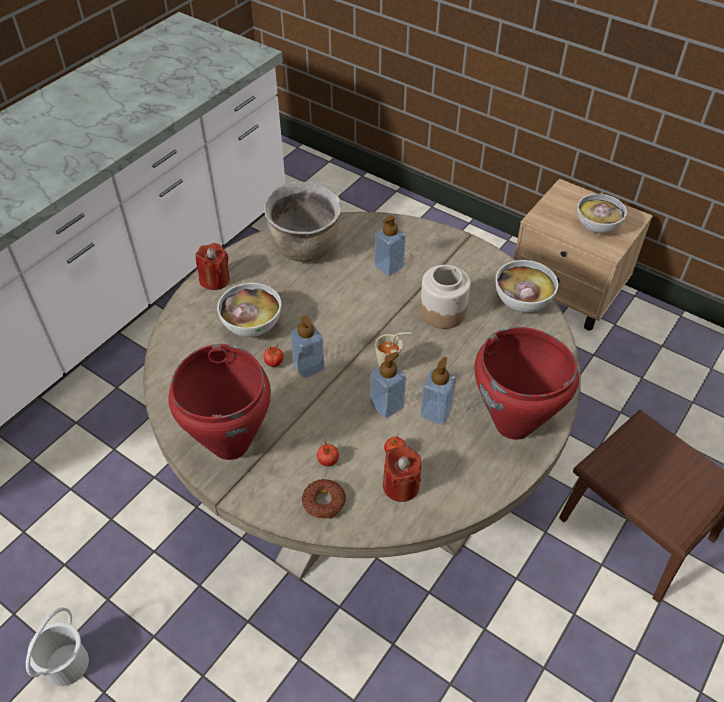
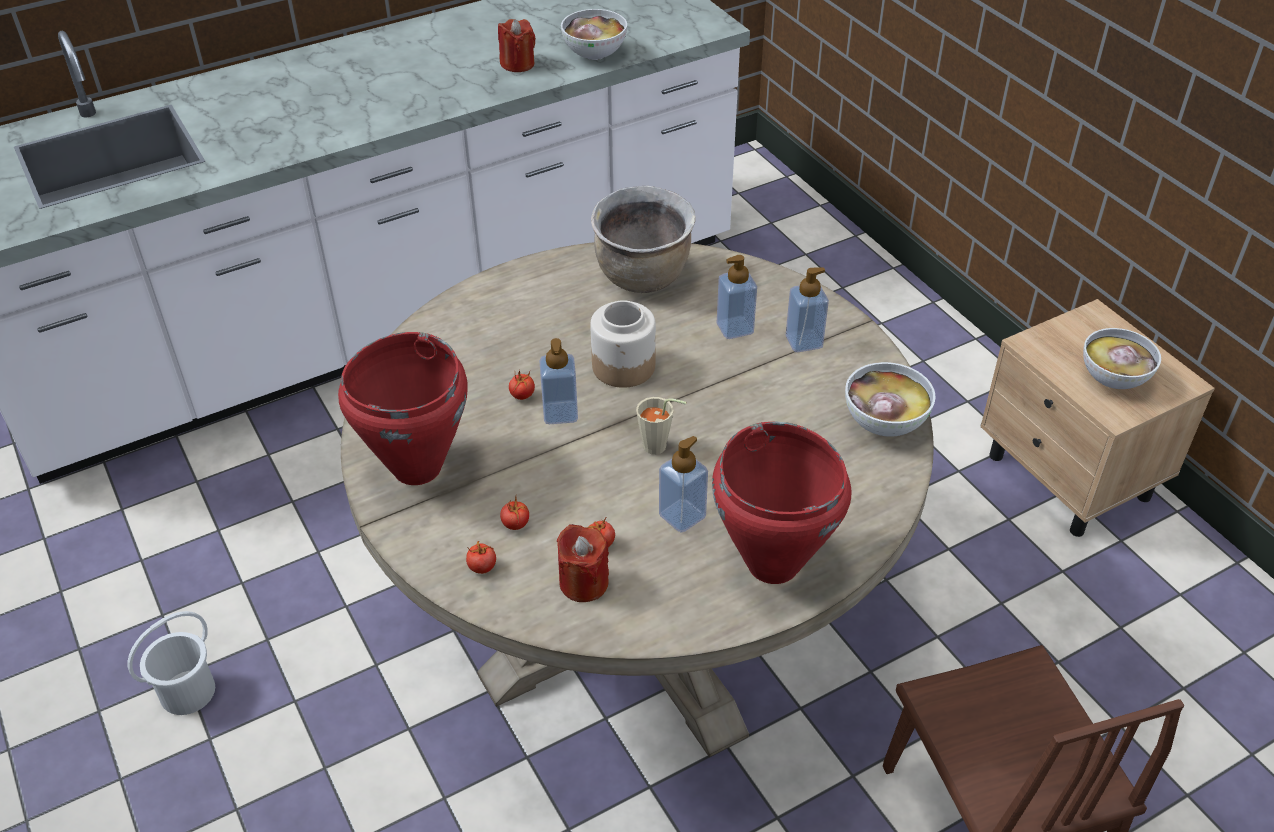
camera: 25 degrees right, 5 degrees down
red candle [196,243,230,290] -> red candle moved to [498,19,536,72]
bowl [217,283,281,337] -> bowl moved to [561,9,627,60]
donut [302,479,346,519] -> tomato [466,541,496,574]
soap dispenser [370,352,406,418] -> soap dispenser moved to [786,267,829,352]
jar [420,265,470,329] -> jar moved to [590,300,656,388]

